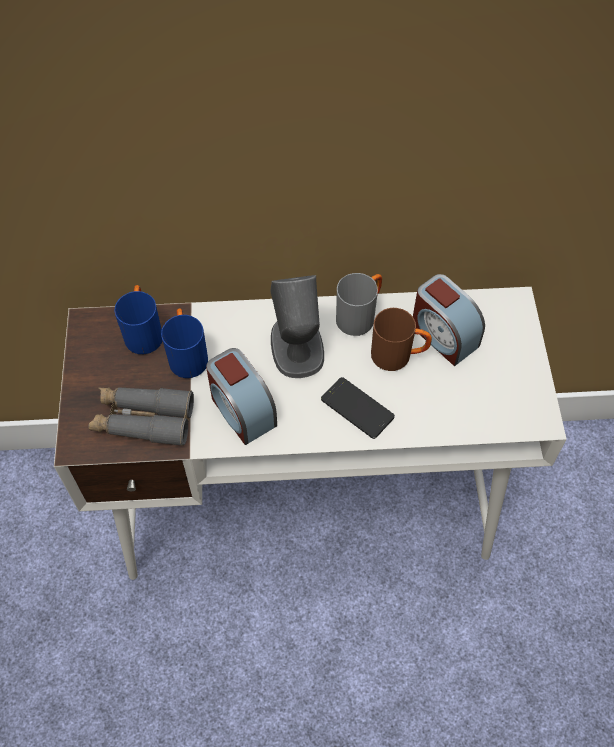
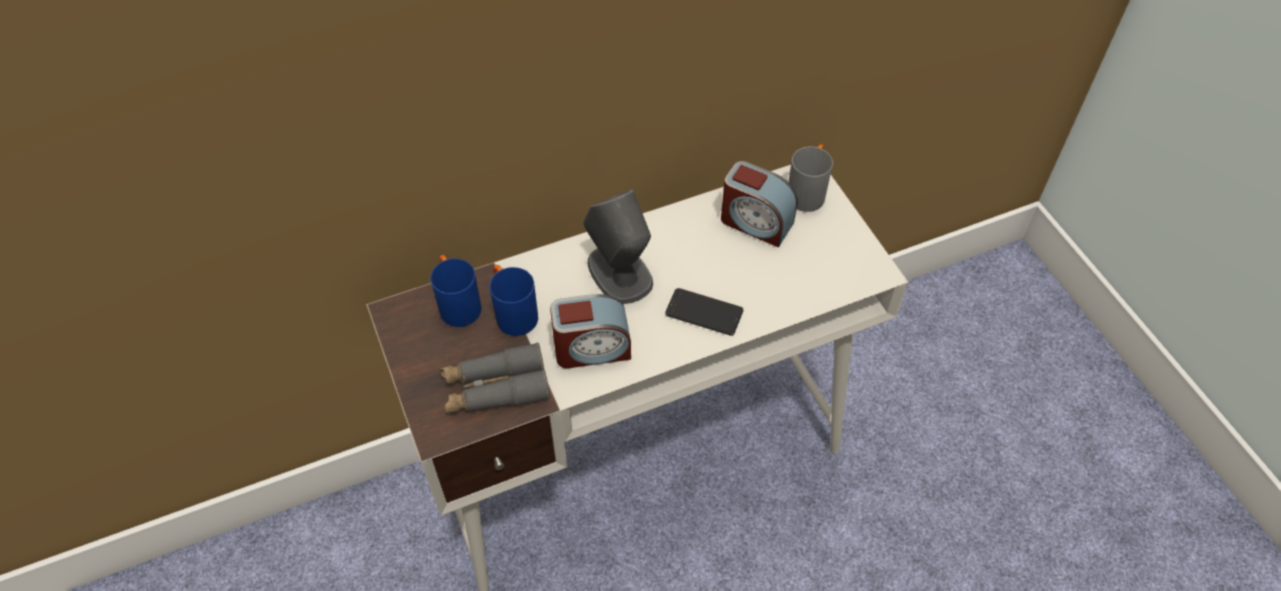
camera: 20 degrees left, 5 degrees down
alarm clock [206,348,277,445] -> alarm clock turned 45 degrees counterclockwise [550,294,631,368]
grey mug [336,273,382,336] -> grey mug moved to [788,144,833,212]
brown mug [371,308,432,371] -> none

